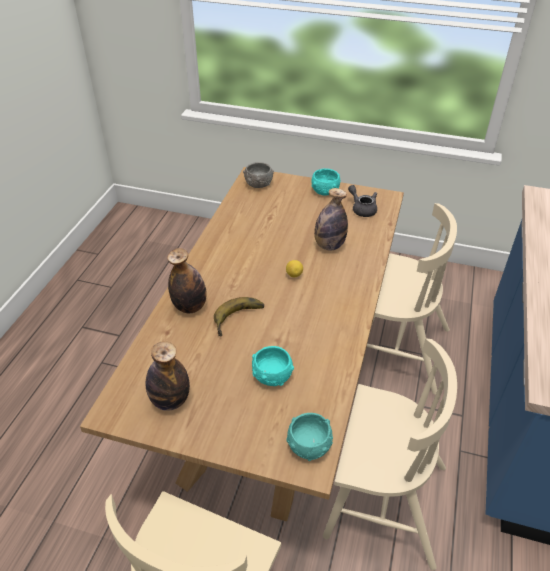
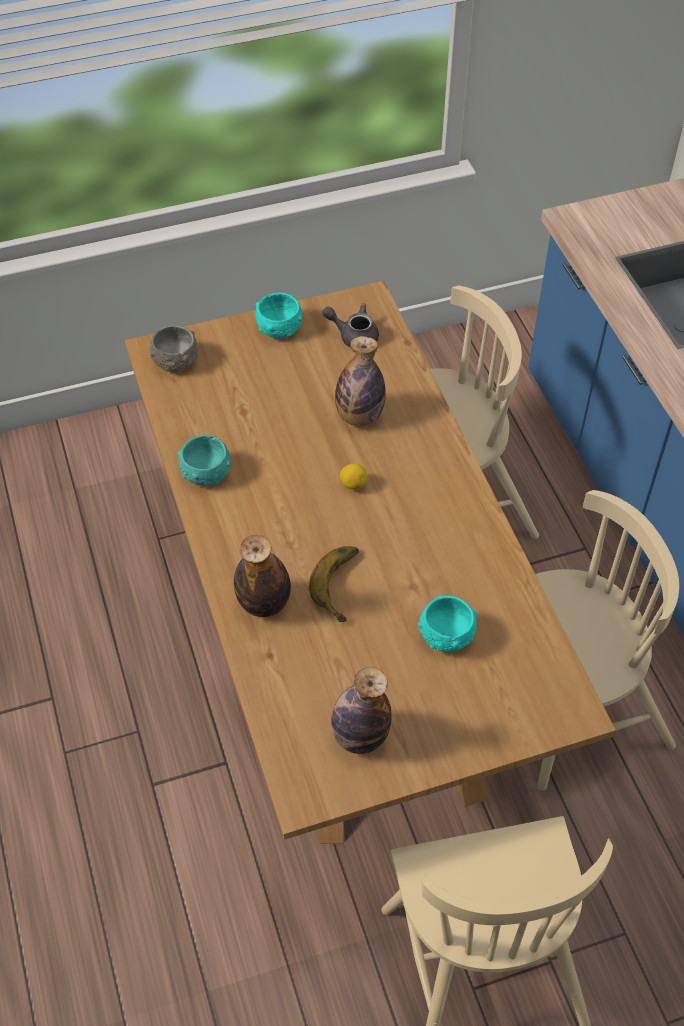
camera: 35 degrees left, 10 degrees up
turquoise bowl [286,413,333,461] -> turquoise bowl moved to [177,435,231,486]

